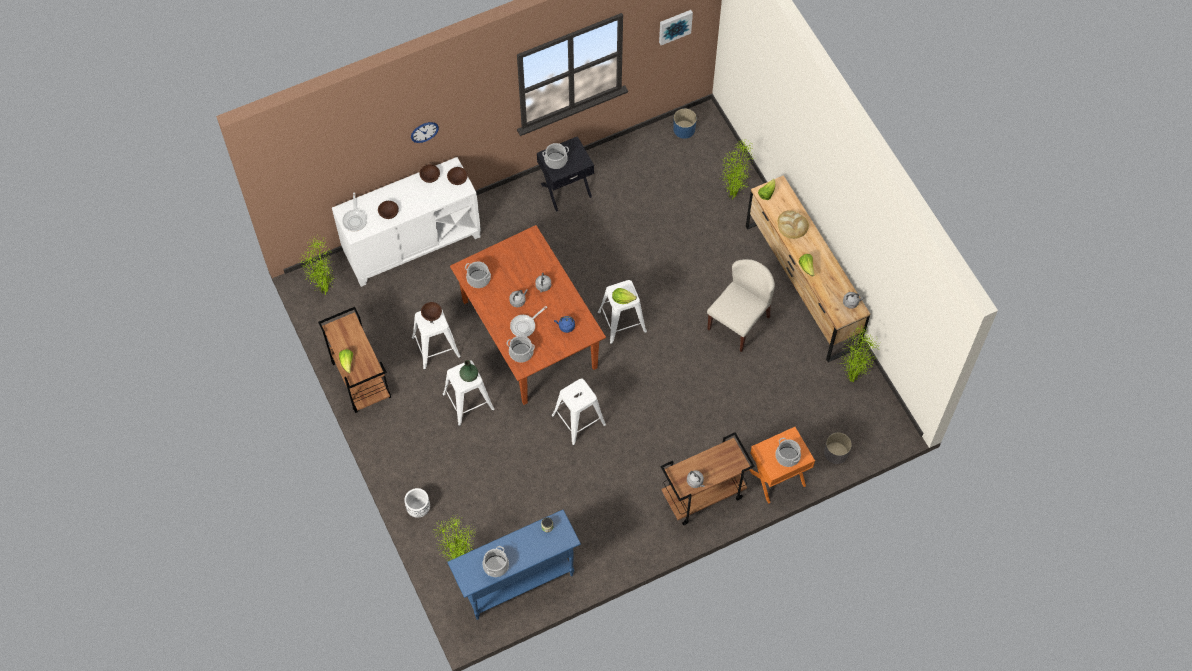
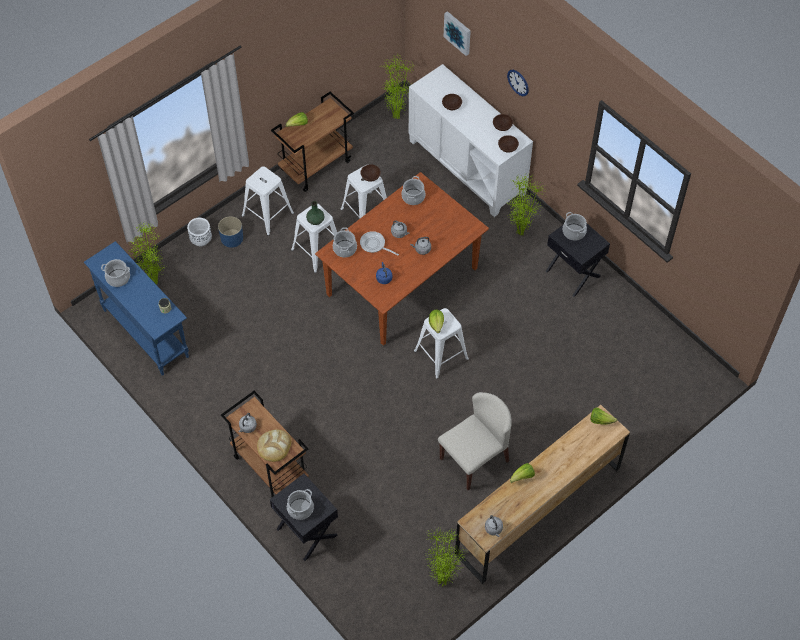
camera: 75 degrees right, 5 degrees down
frying pan [342,193,367,232] -> none
white stool [552,379,606,445] -> white stool moved to [242,166,294,236]
picture [659,10,693,45] -> picture moved to [444,11,471,56]
blue planter [673,109,697,139] -> blue planter moved to [218,216,243,248]
beige chair [707,259,775,352] -> beige chair turned 60 degrees counterclockwise [438,392,511,490]
potted plant [720,139,754,200] -> potted plant moved to [508,173,545,236]
orange nightstand [750,427,815,504] -> black nightstand [270,474,338,561]
bread [778,210,809,239] -> bread moved to [257,429,292,462]
grey planter [824,433,852,464] -> none

